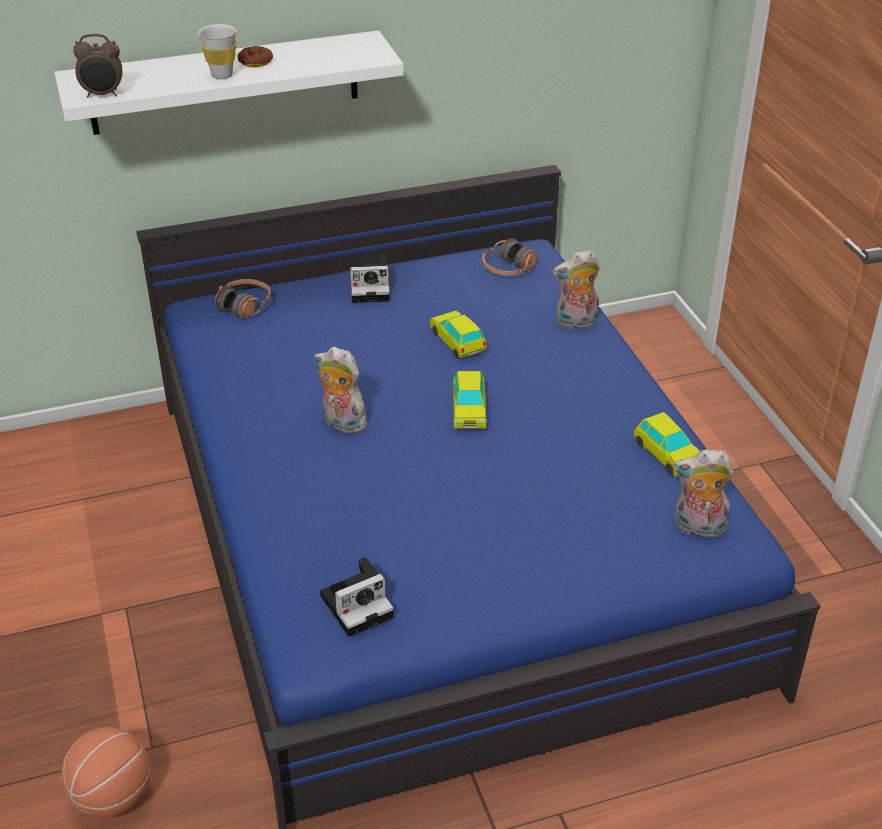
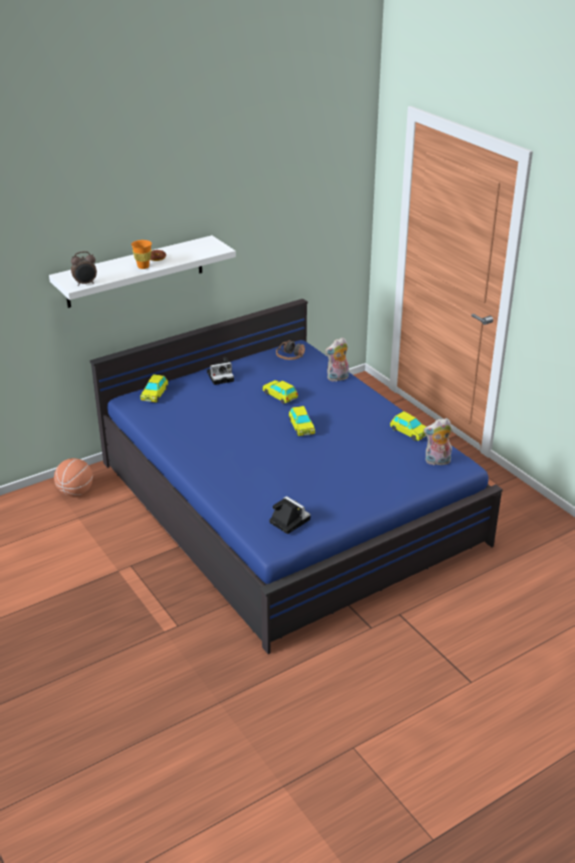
camera: 15 degrees left, 5 degrees down
basketball [61,727,151,818] -> basketball moved to [54,458,93,496]
white cup [198,24,236,79] -> orange cup [131,240,152,269]
headphones [215,279,271,319] -> toy car [140,374,168,402]
plush toy [314,347,369,433] -> none
camera [320,557,394,636] -> camera turned 90 degrees counterclockwise [270,496,311,534]

